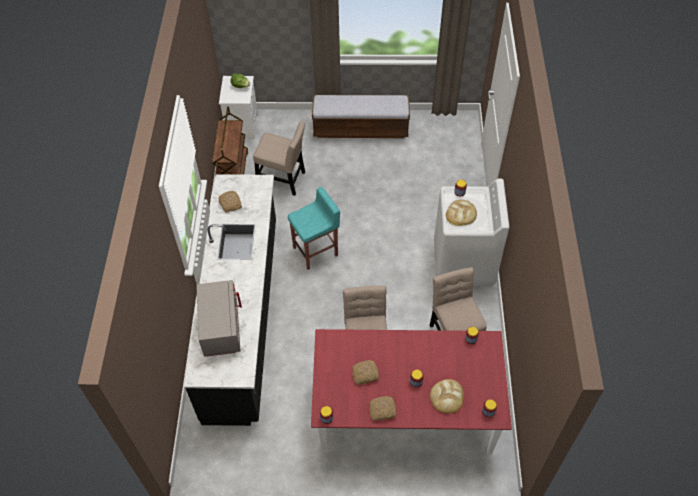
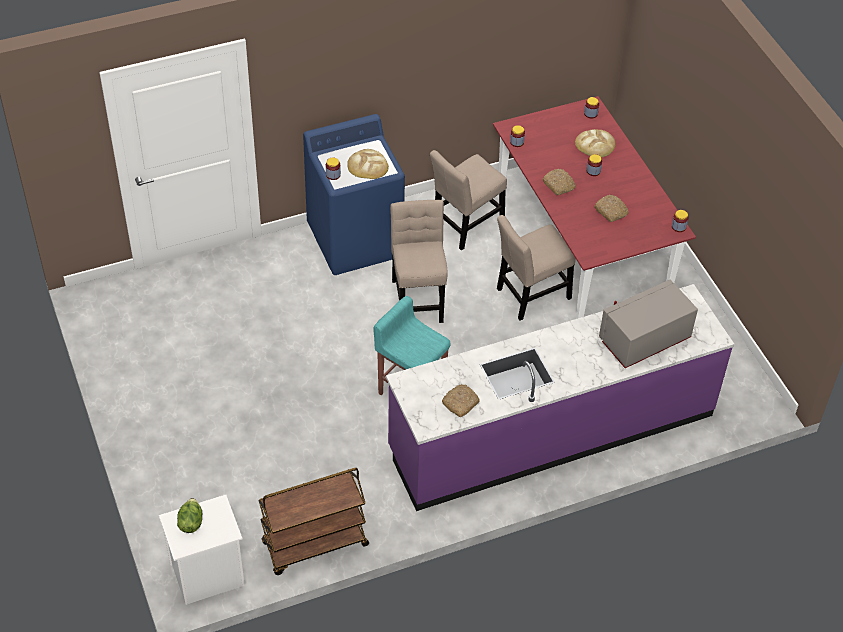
camera: 115 degrees left, 5 degrees down
black counter [184,174,276,426] -> purple counter [386,284,734,511]
beige chair [253,121,305,196] -> beige chair moved to [390,200,448,323]
bench [312,95,410,138] -> none
bread [369,396,396,421] -> bread moved to [542,169,576,195]
white washing machine [434,179,509,286] -> blue washing machine [303,114,405,275]

